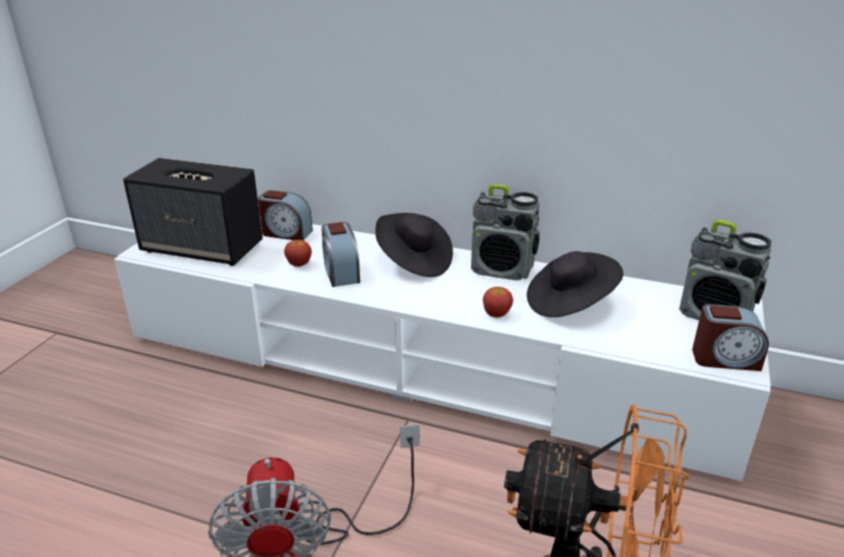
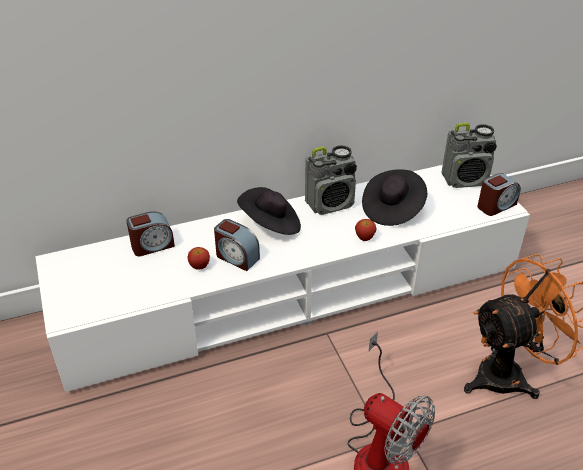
camera: 40 degrees left, 10 degrees up
speaker [123,158,263,266] -> none

